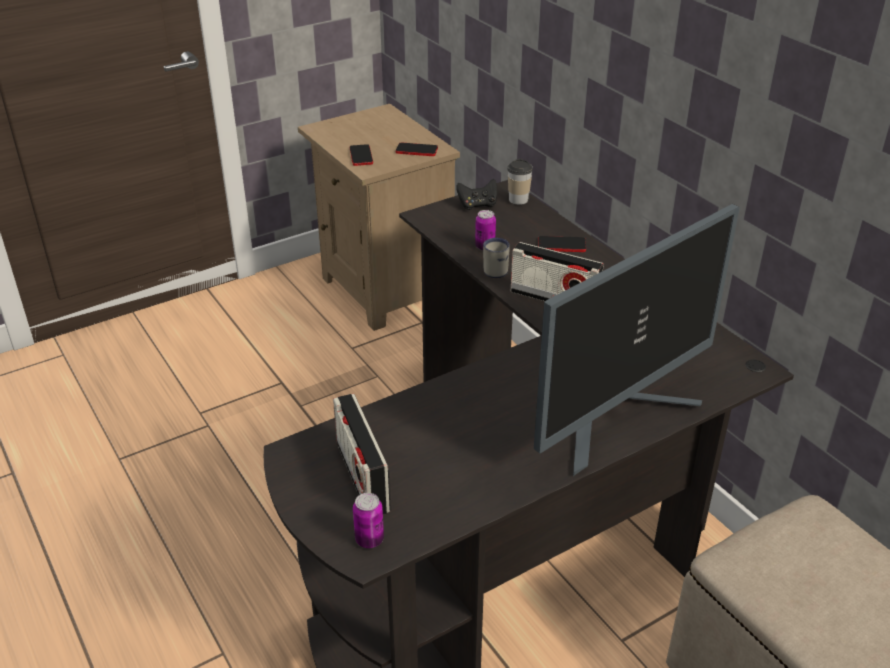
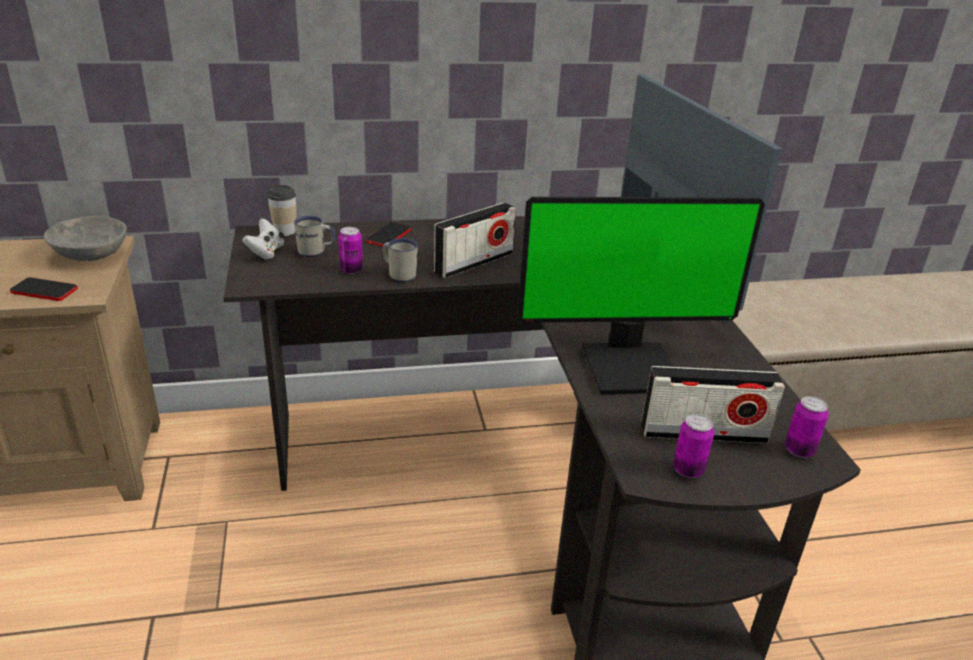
camera: 70 degrees left, 5 degrees down
phone [396,143,438,156] -> grey bowl [44,216,127,261]
black game controller [456,179,498,210] -> white game controller [242,218,284,260]
none -> white mug [294,216,335,257]
none -> monitor [517,197,765,394]
none -> can [673,414,714,478]

